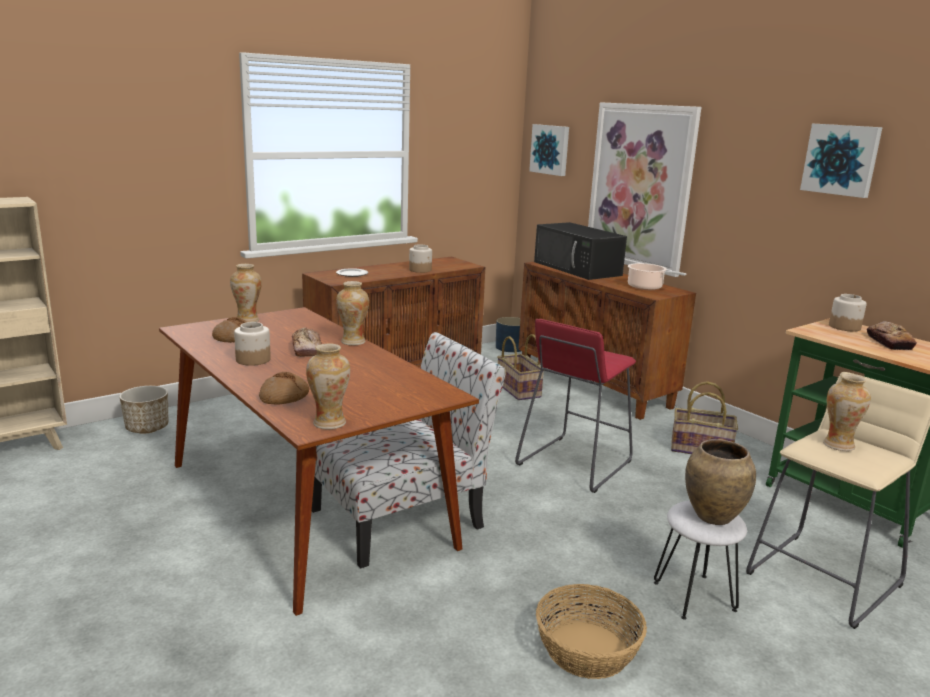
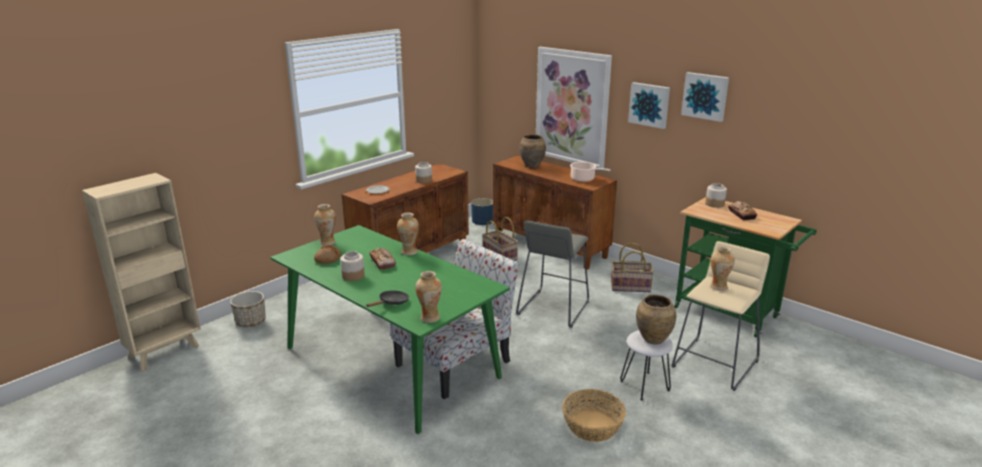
camera: 10 degrees left, 5 degrees up
brown dining table [159,307,479,616] -> green dining table [270,225,510,434]
bread [259,372,309,405] -> black frying pan [366,291,409,307]
red stool [515,319,636,493] -> grey stool [516,220,589,328]
picture [529,124,569,176] -> picture moved to [628,82,670,129]
black microwave [534,222,627,280] -> brown vase [519,134,546,168]

